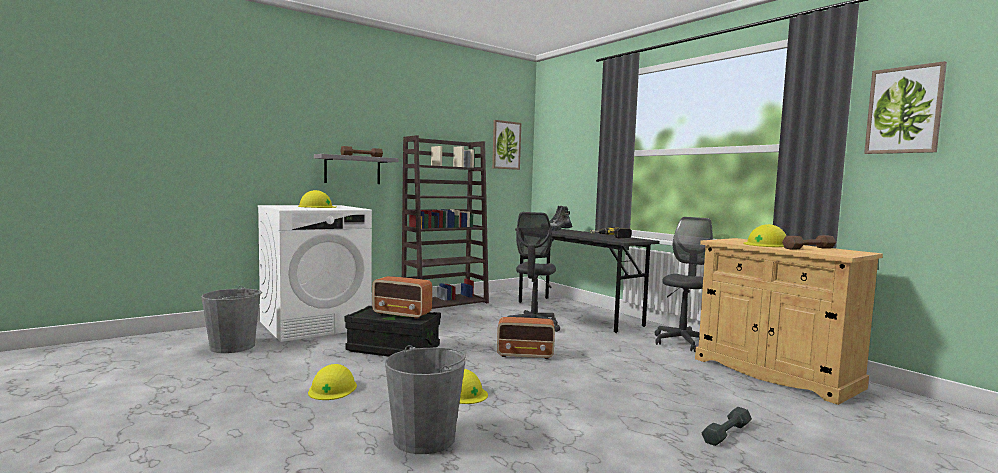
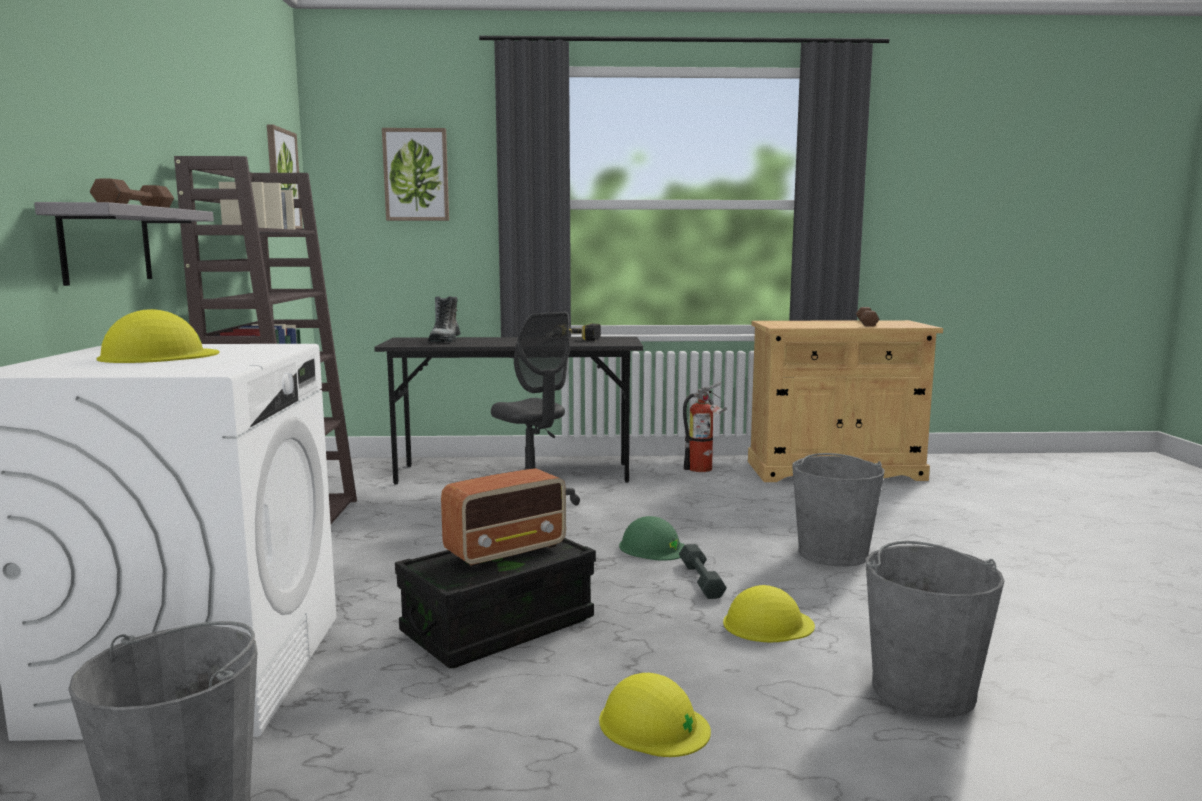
camera: 55 degrees left, 5 degrees up
radio [497,317,555,359] -> green hard hat [619,516,685,561]
grey office chair [655,217,713,352] -> fire extinguisher [683,383,727,472]
grey dumbbell [702,407,752,446] -> grey dumbbell moved to [679,544,727,599]
yellow hard hat [743,224,786,247] -> none
picture [864,61,947,154] -> picture moved to [382,128,449,221]
none -> grey bucket [792,453,884,567]

